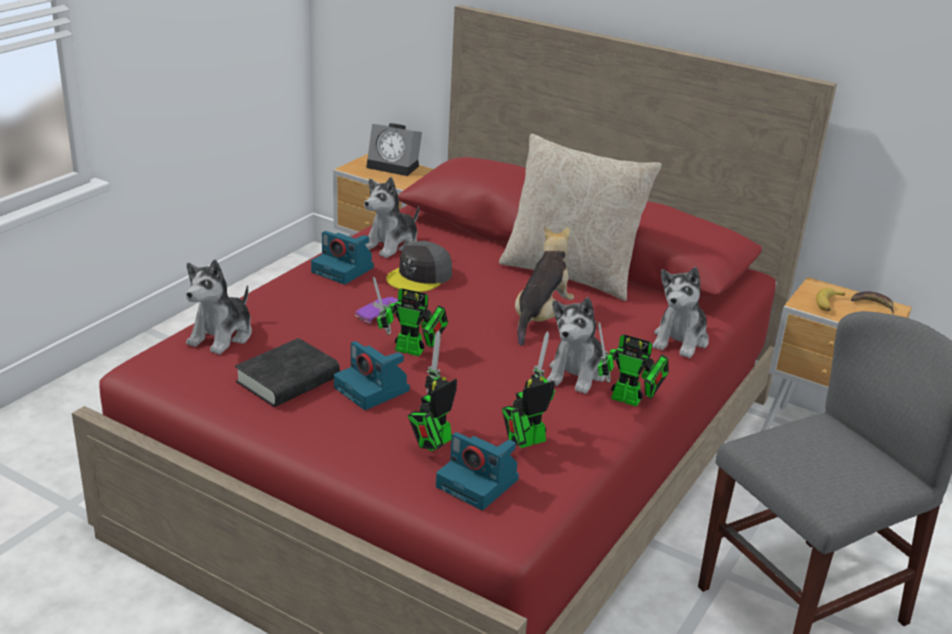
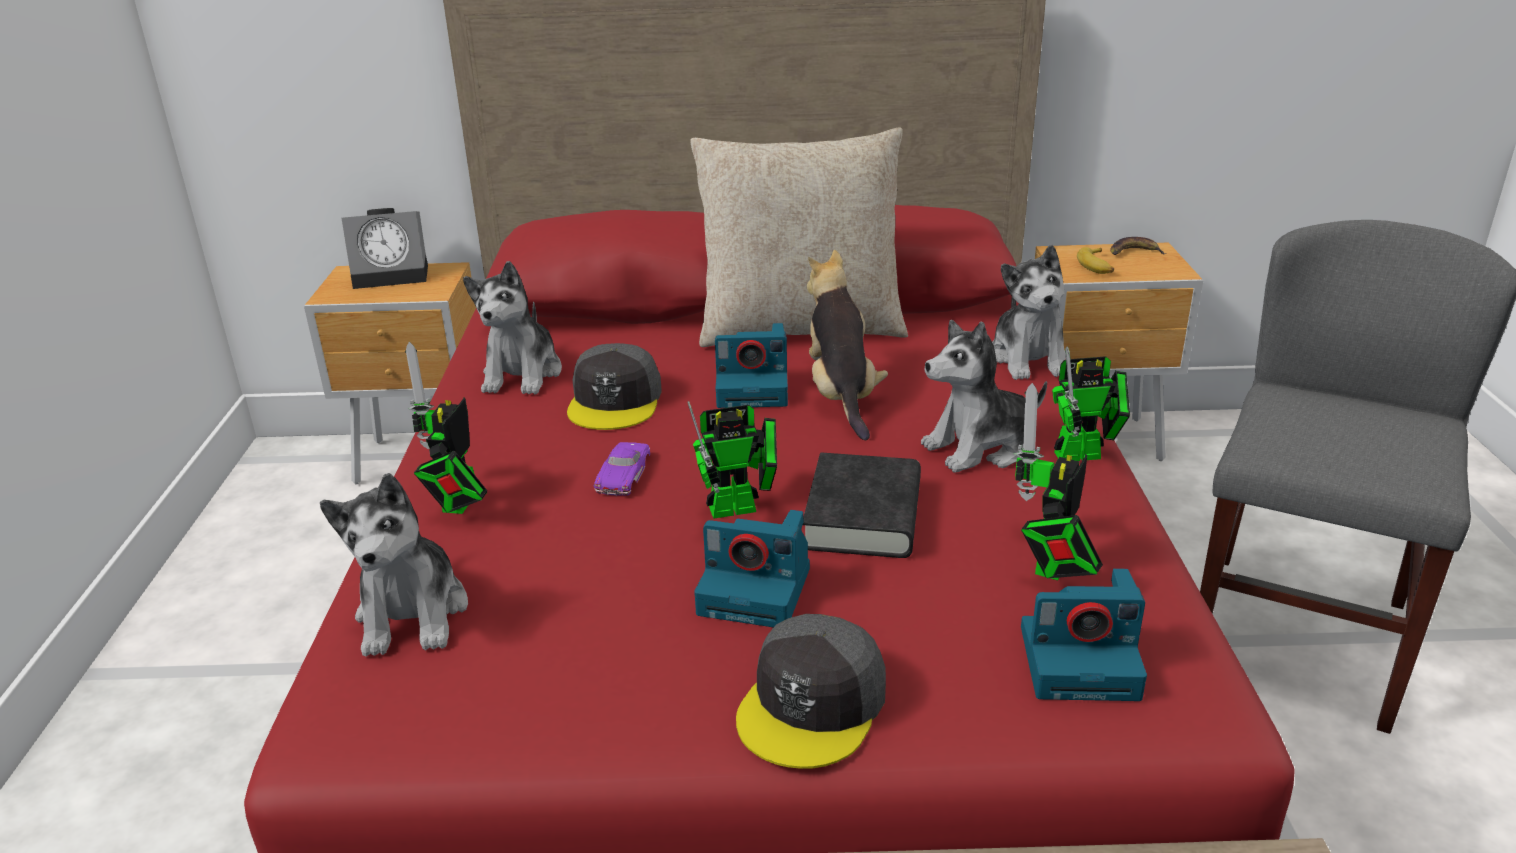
camera: 30 degrees left, 0 degrees up
black book [235,338,340,407] -> black book moved to [803,453,921,558]
camera [311,231,374,285] -> camera moved to [715,323,788,408]
toy robot [407,330,457,451] -> toy robot moved to [405,342,487,514]
plush toy [547,297,605,394] -> plush toy turned 75 degrees clockwise [921,320,1047,472]
none -> grey cap [736,614,886,769]

